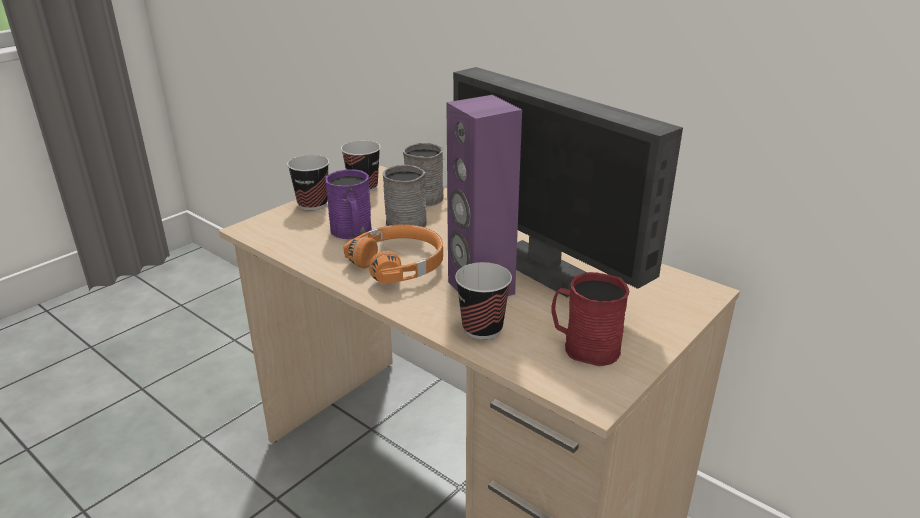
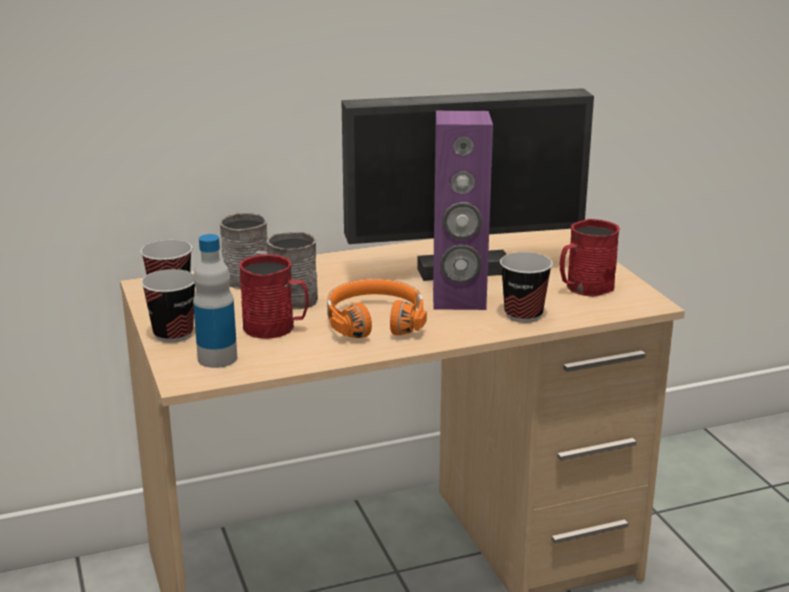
camera: 60 degrees left, 5 degrees down
purple mug [325,169,372,239] -> red mug [239,254,309,339]
none -> bottle [193,234,237,368]

